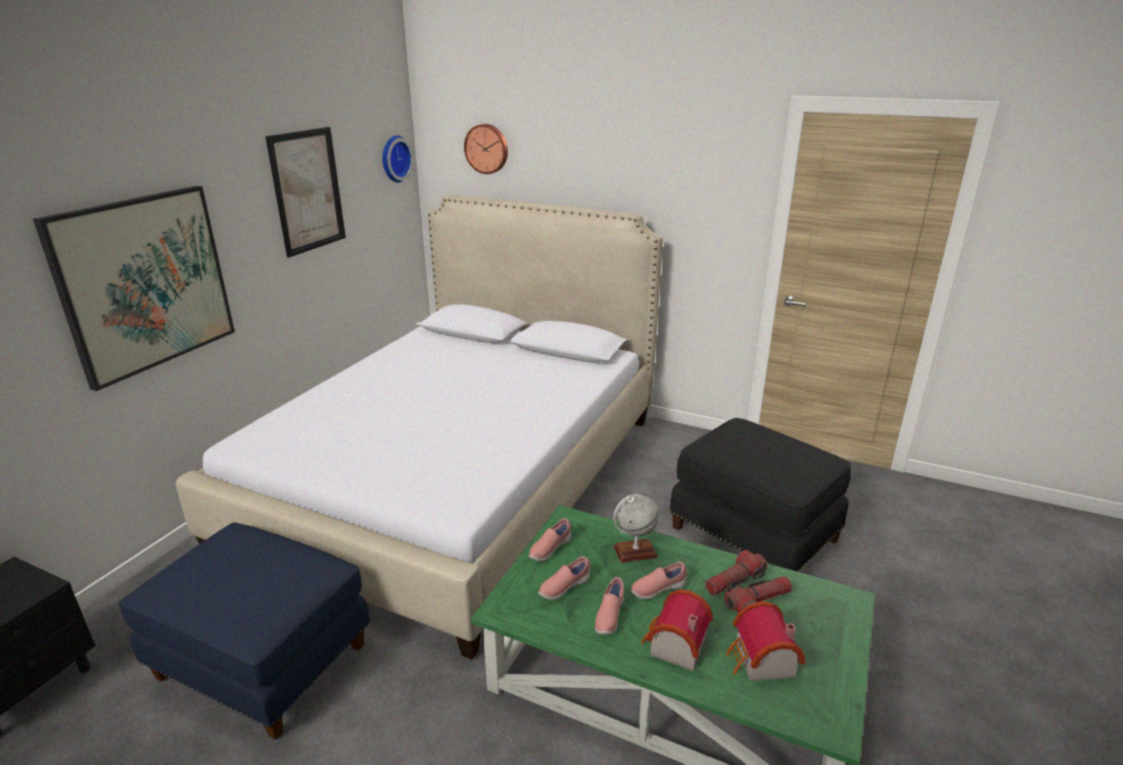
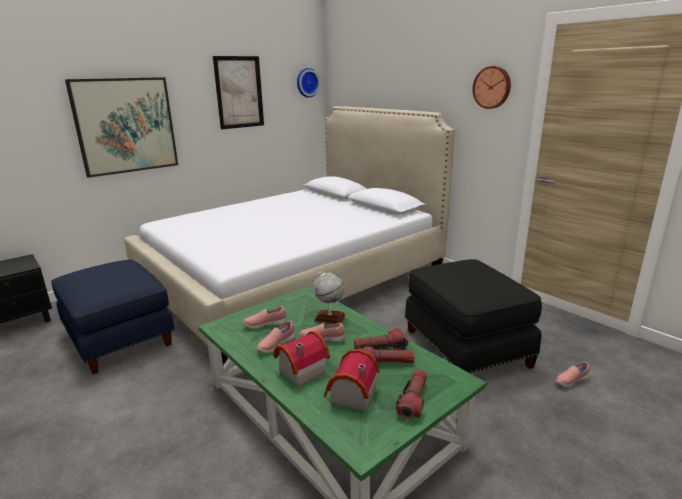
camera: 25 degrees right, 5 degrees down
wall clock [464,124,508,174] -> wall clock moved to [472,66,511,109]
pink shoe [529,518,571,561] -> pink shoe moved to [556,362,590,387]
none -> flashlight [396,369,427,418]

